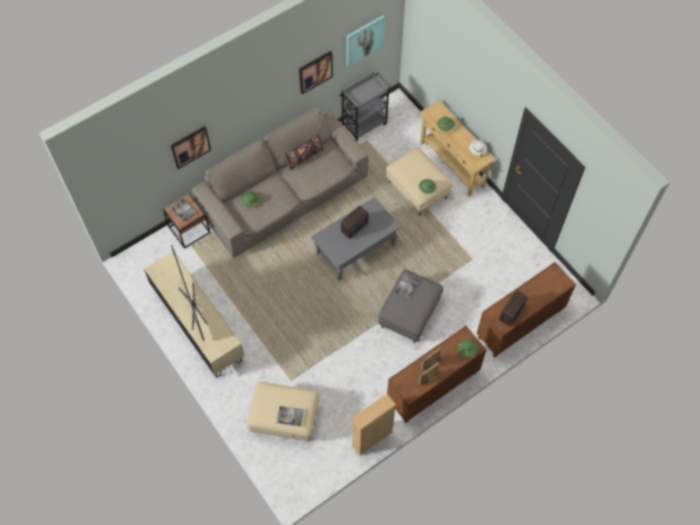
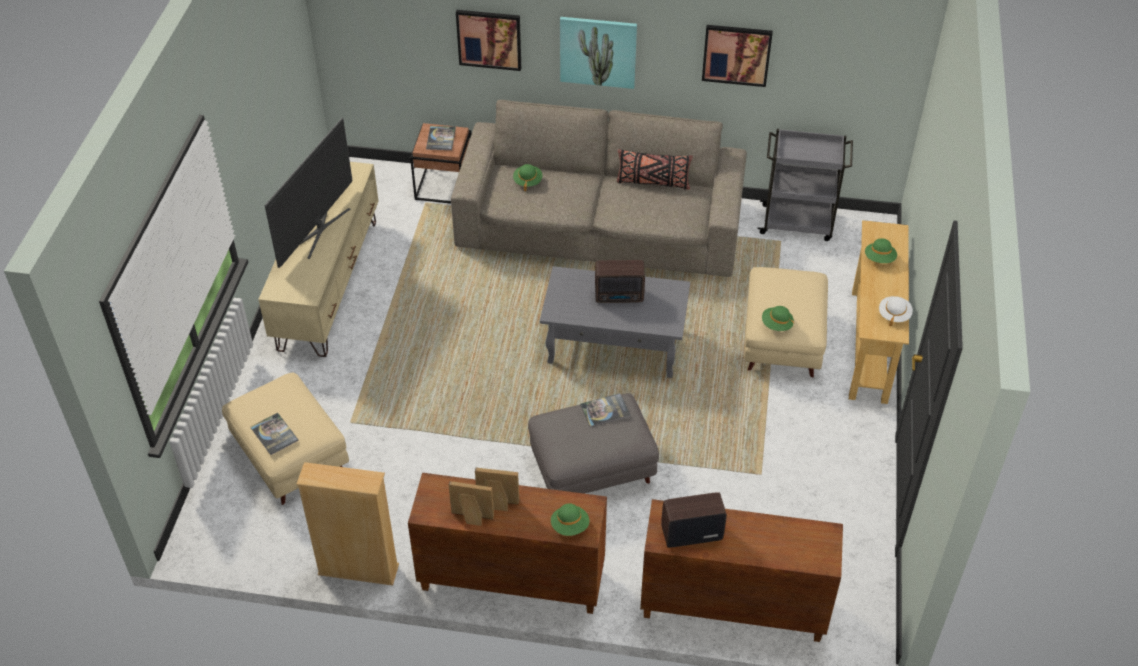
camera: 45 degrees right, 15 degrees down
picture [347,16,385,67] -> picture moved to [560,17,637,89]

